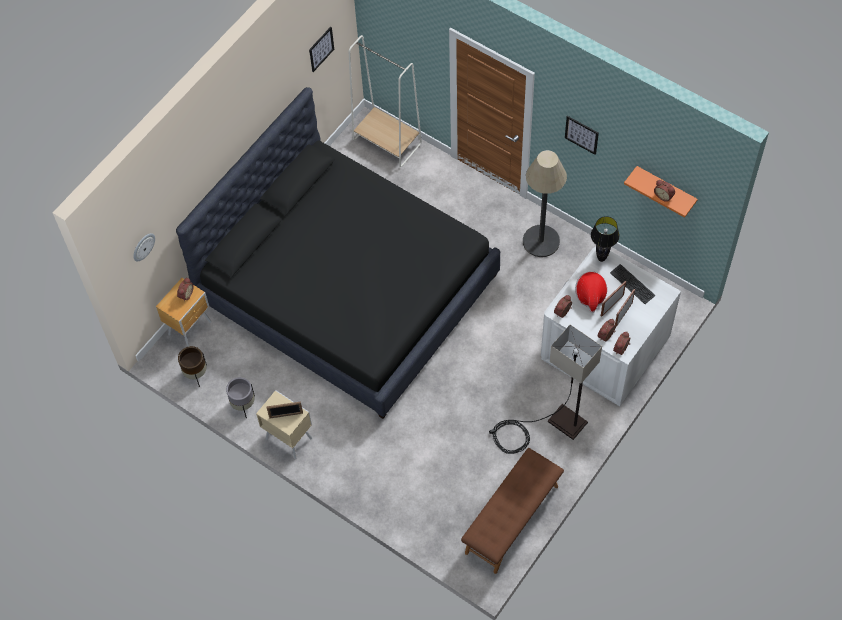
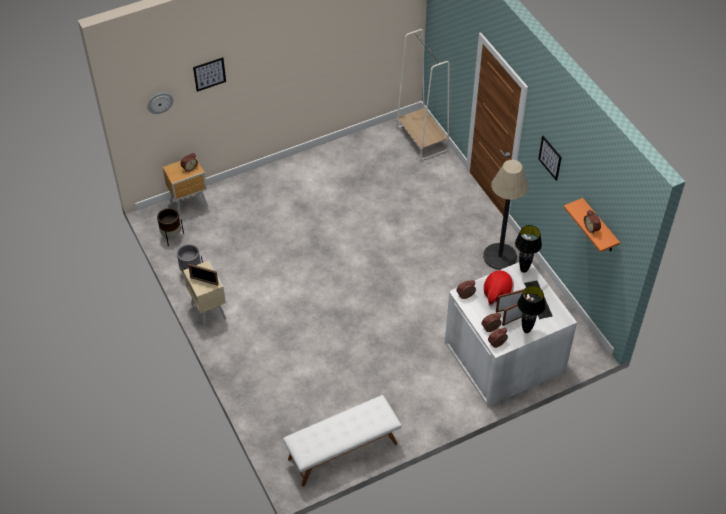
camera: 25 degrees right, 10 degrees down
black bed [176,87,500,419] -> none
picture [309,27,334,72] -> picture moved to [193,57,226,92]
brown bench [461,448,564,574] -> white bench [283,395,402,487]
floor lamp [489,325,602,454] -> none
none -> black table lamp [517,286,545,333]

